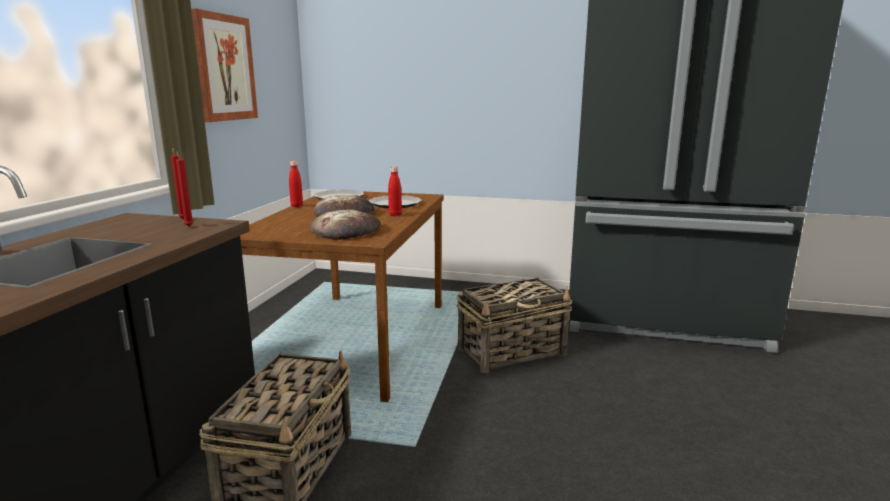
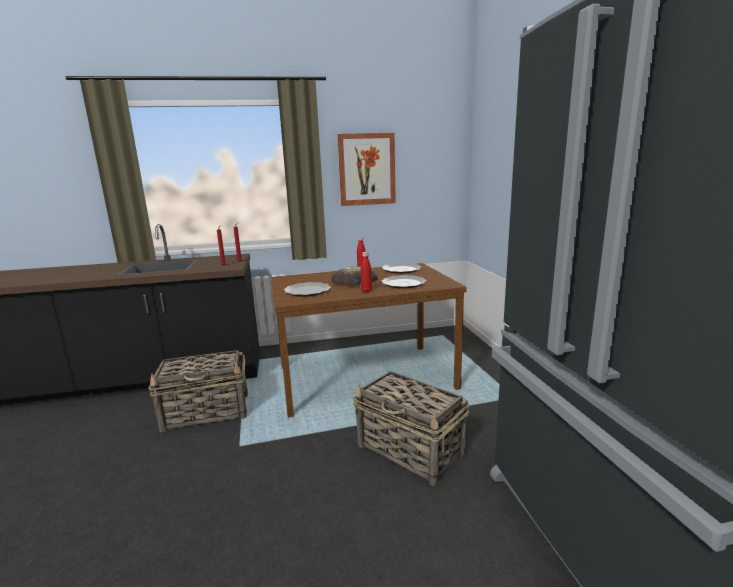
camera: 65 degrees right, 0 degrees up
bread [310,209,381,240] -> plate [284,282,331,297]

